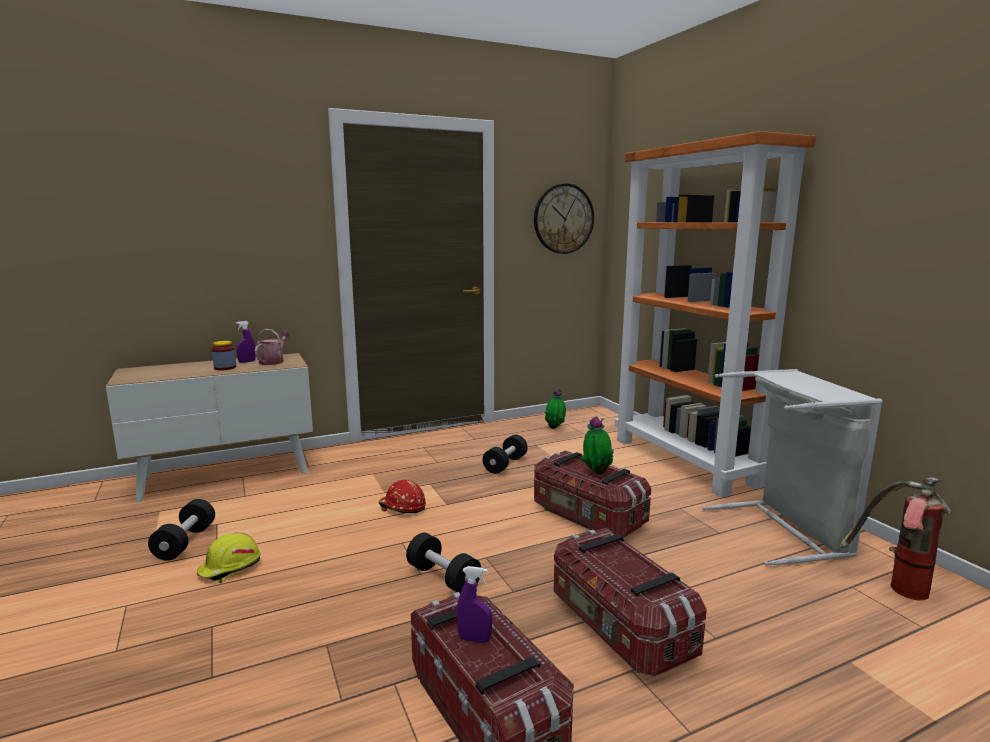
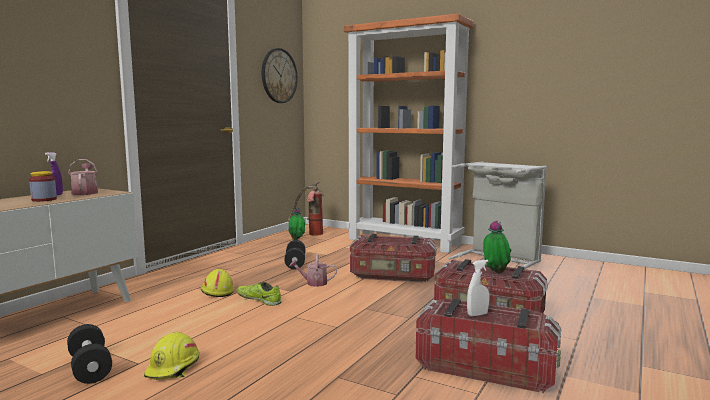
camera: 35 degrees left, 5 degrees down
red hard hat [379,480,426,513] -> shoe [236,282,282,306]
black dumbbell [406,533,481,593] -> none
purple spray bottle [457,566,492,643] -> white spray bottle [467,260,490,316]
potted plant [581,416,614,475] -> potted plant moved to [483,221,512,274]
fire extinguisher [840,477,951,601] -> fire extinguisher moved to [288,182,324,236]
none -> yellow hard hat [201,269,234,297]
none -> watering can [289,254,337,287]

